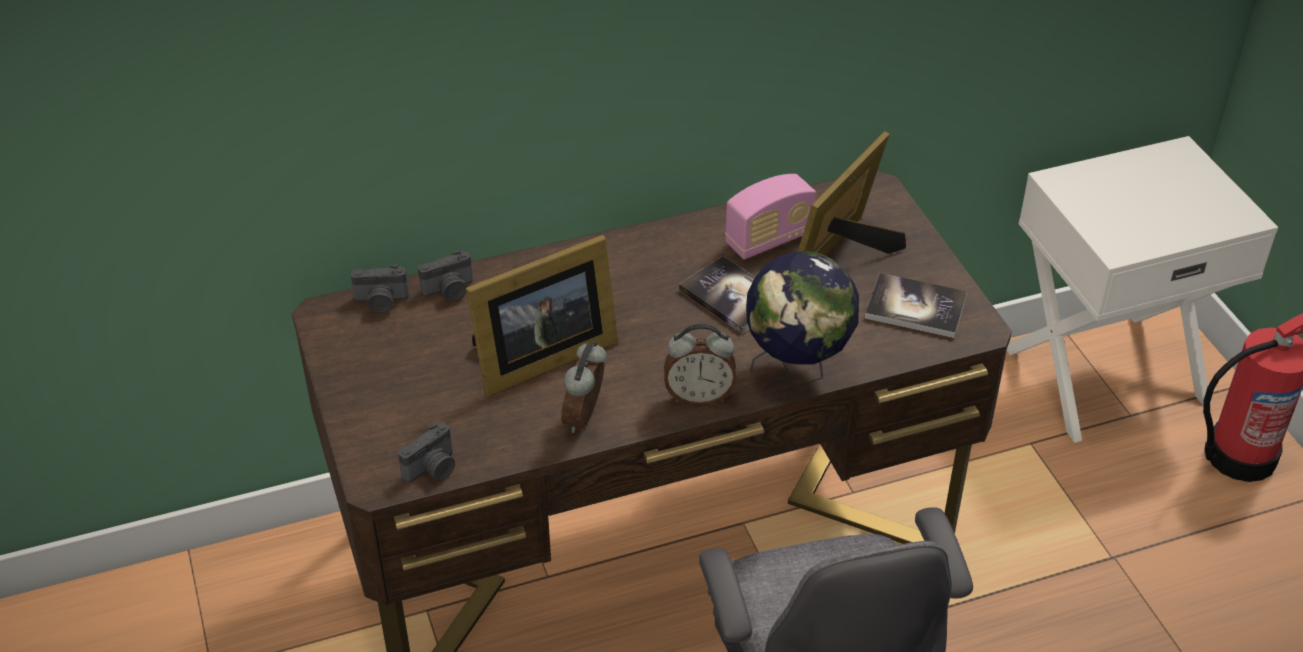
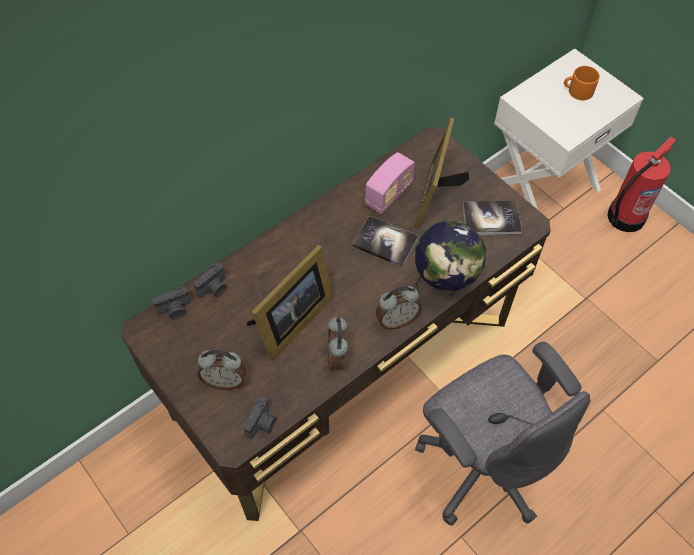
camera: 20 degrees left, 15 degrees up
none -> alarm clock [198,350,246,390]
none -> orange mug [564,66,600,100]

